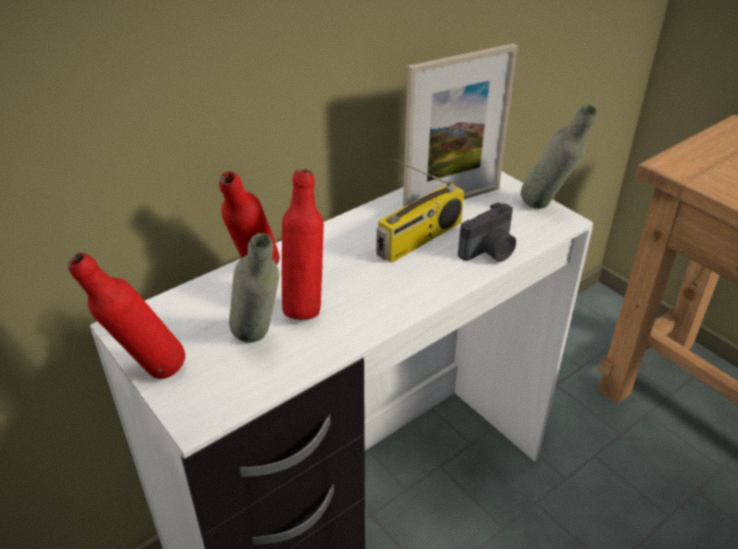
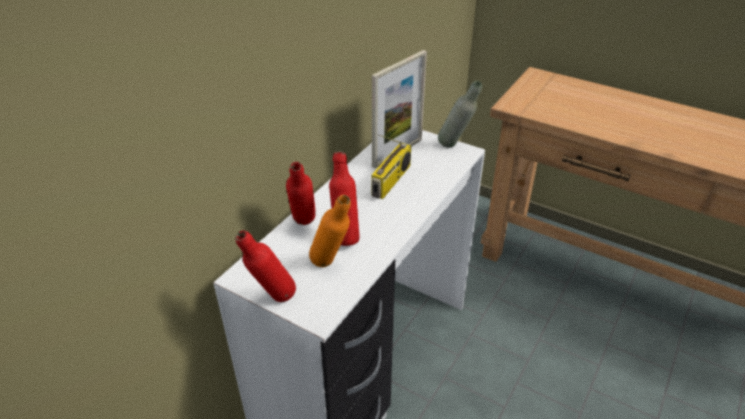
camera: 20 degrees left, 0 degrees up
grey bottle [229,233,280,343] -> orange bottle [309,195,351,267]
camera [458,202,516,262] -> none

